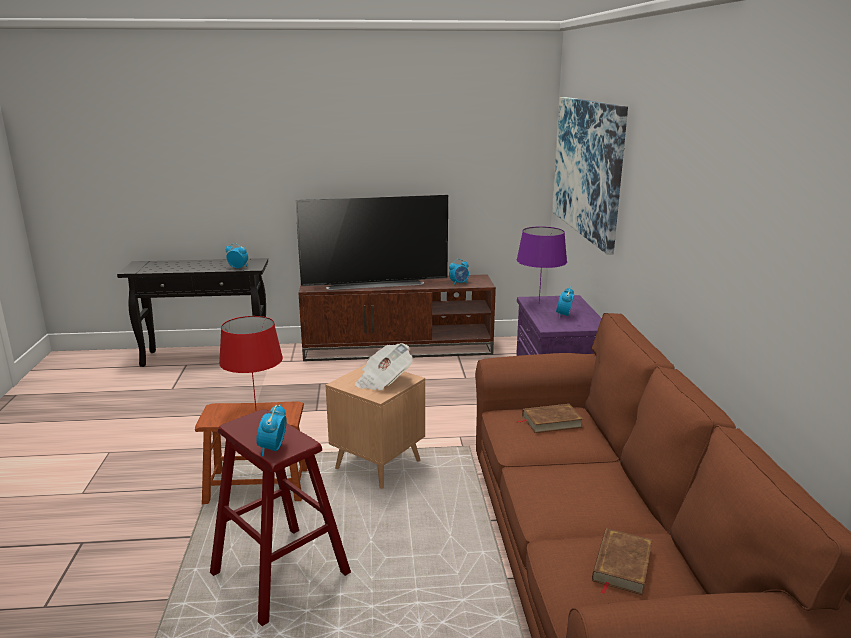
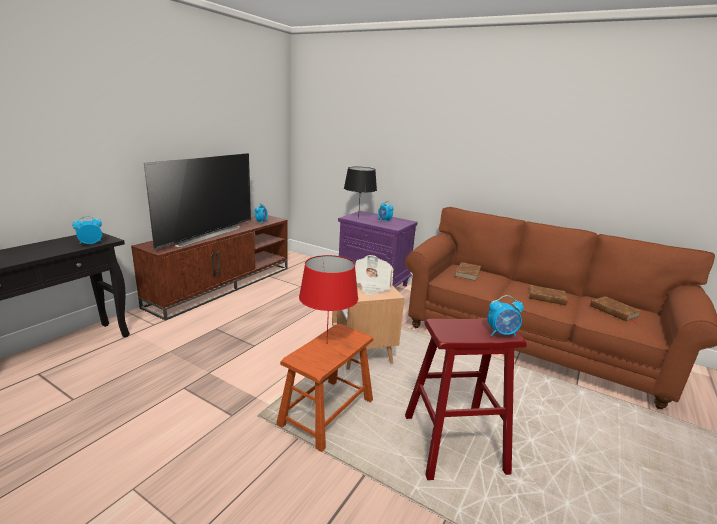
camera: 55 degrees left, 0 degrees up
alarm clock [256,404,287,456] -> alarm clock turned 45 degrees counterclockwise [488,295,524,337]
purple table lamp [517,227,567,304] -> black table lamp [344,167,377,219]
picture [552,97,628,255] -> none
none -> brown book [528,285,573,305]

